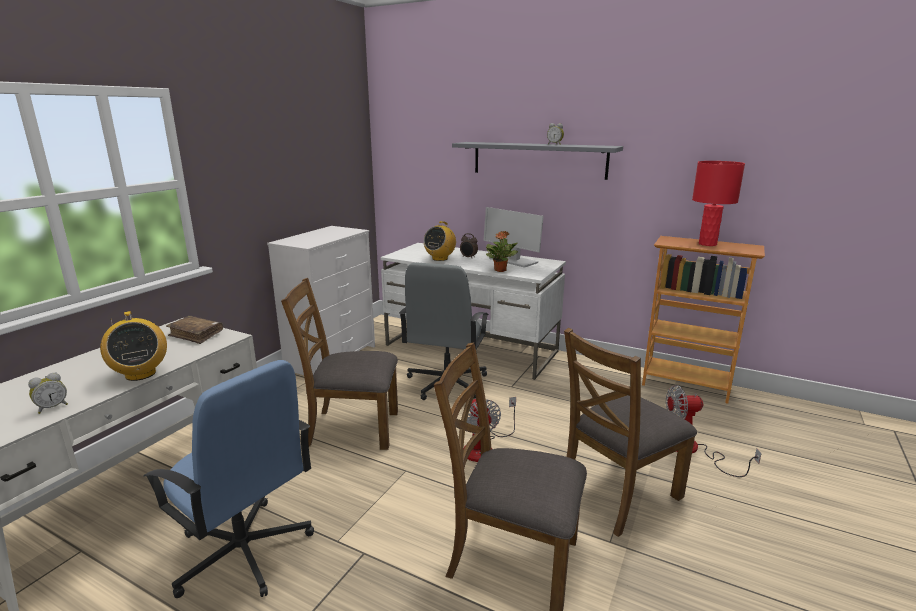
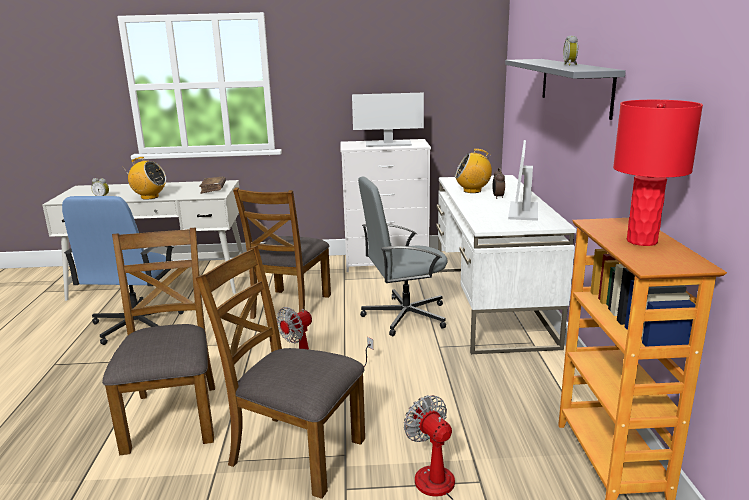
camera: 60 degrees right, 0 degrees up
radio [100,311,167,381] -> radio turned 105 degrees counterclockwise [123,157,166,200]
brown chair [281,278,398,450] -> brown chair turned 135 degrees counterclockwise [233,187,331,319]
potted plant [486,231,518,272] -> none
none -> monitor [352,93,424,147]

